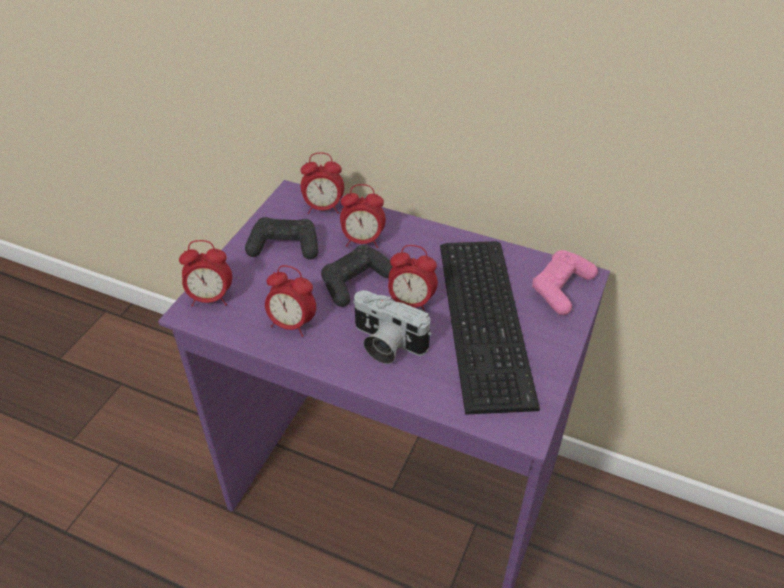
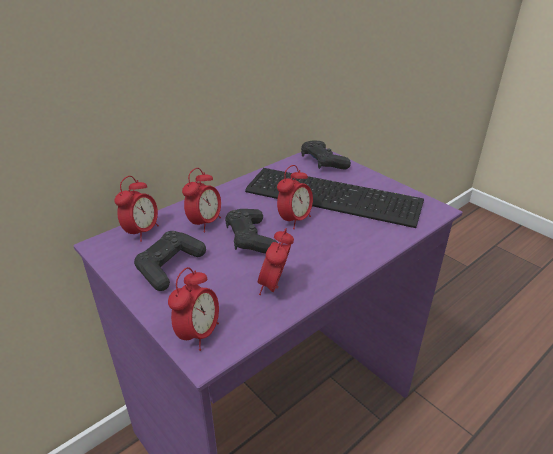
camera: 65 degrees left, 10 degrees down
alarm clock [265,265,316,337] -> alarm clock turned 150 degrees clockwise [258,228,294,295]
camera [353,290,432,364] -> none
pink game controller [532,250,598,315] -> black game controller [301,140,351,170]

